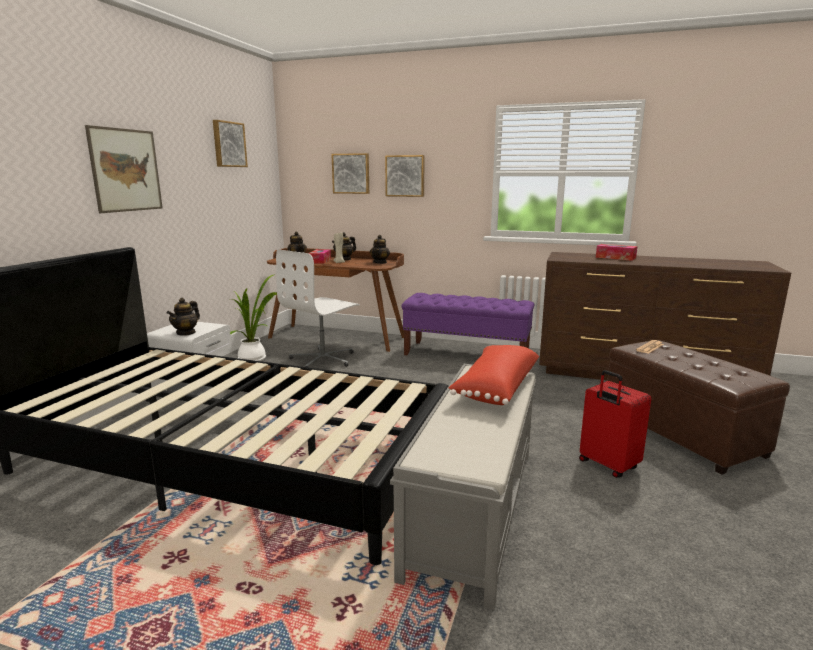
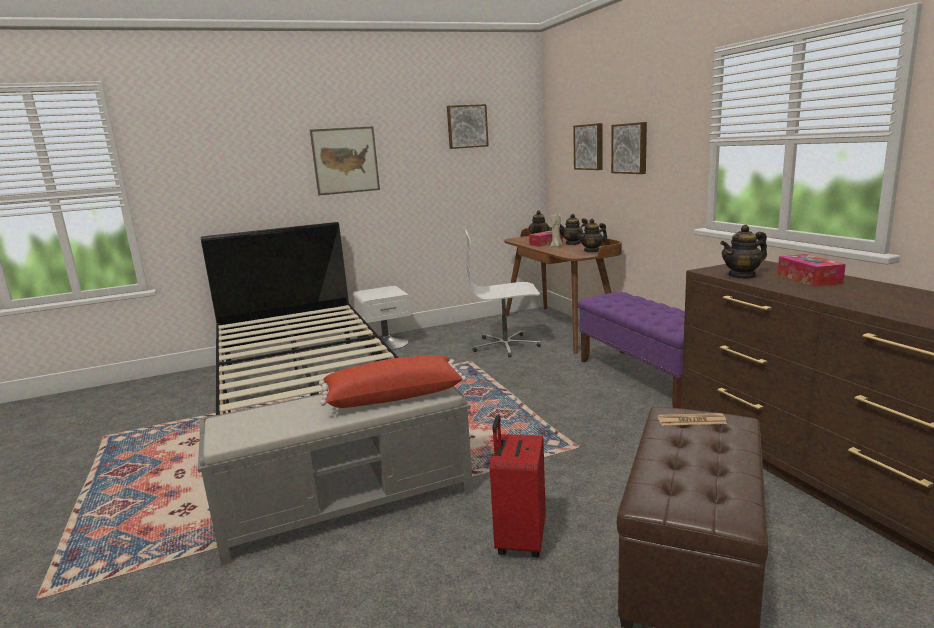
camera: 50 degrees right, 0 degrees up
teapot [167,298,200,336] -> teapot moved to [720,225,767,279]
potted plant [230,274,277,361] -> none

